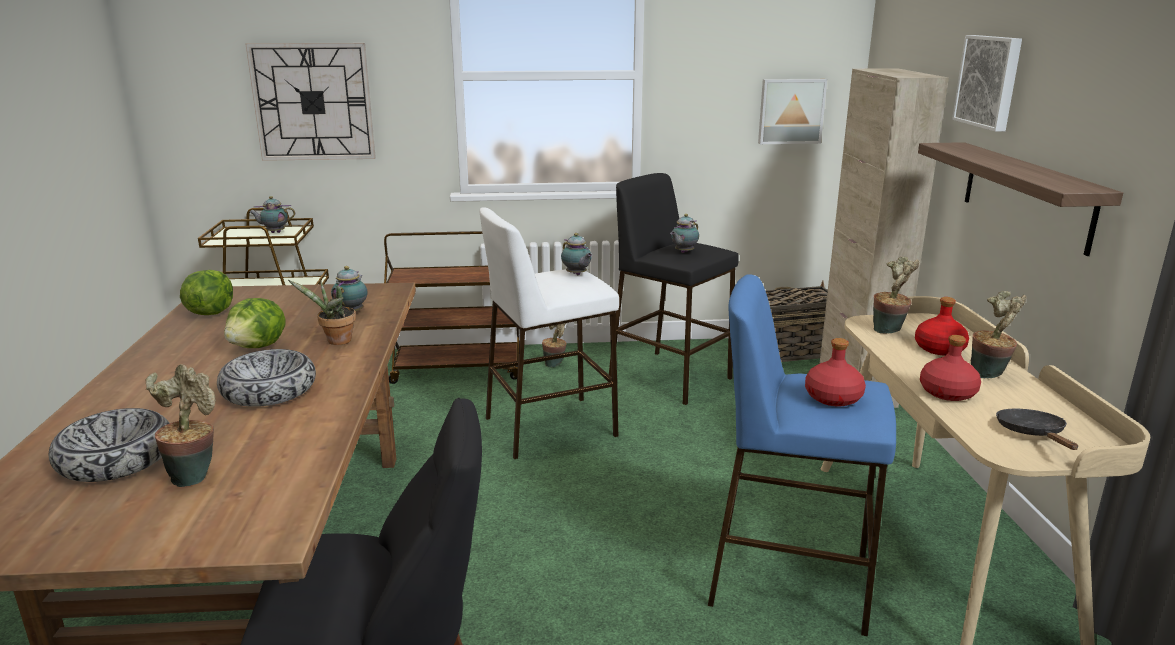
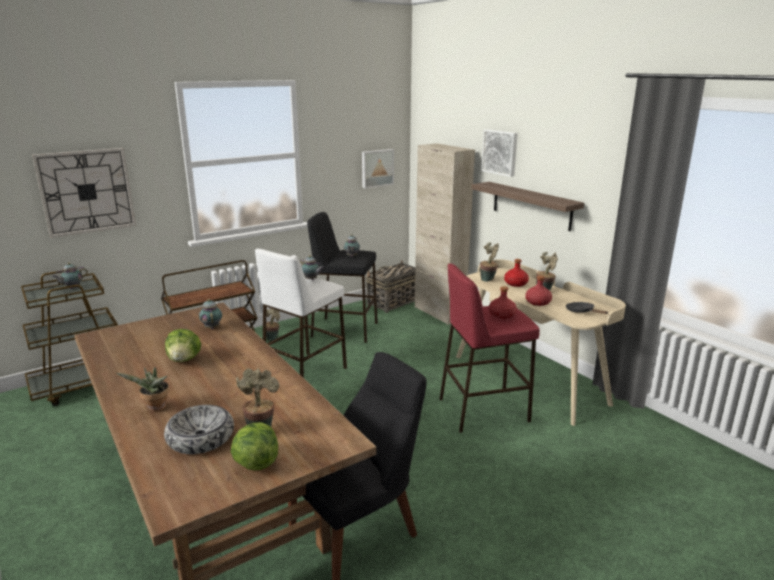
camera: 30 degrees left, 0 degrees up
lettuce [180,270,233,315] -> lettuce moved to [231,422,278,471]
bowl [217,349,316,407] -> none
potted plant [288,280,356,345] -> potted plant moved to [116,367,169,412]
blue stool [708,274,896,636] -> red stool [440,263,540,433]

